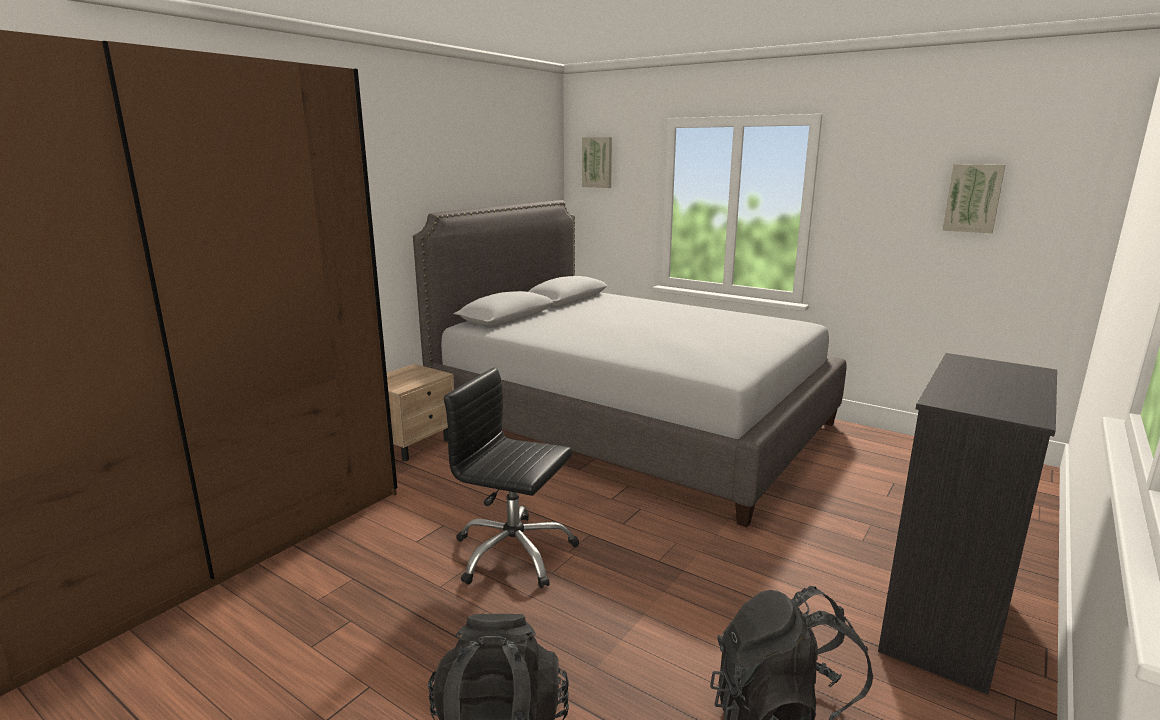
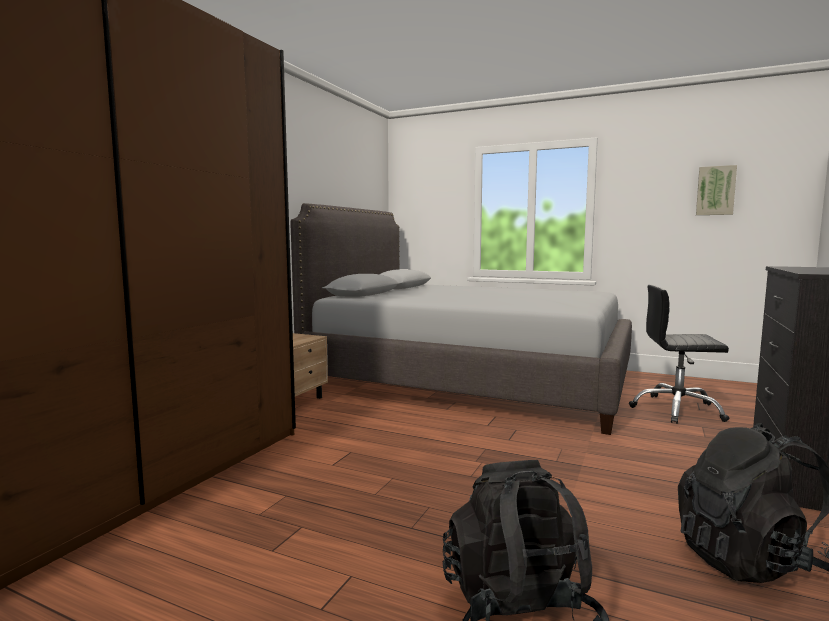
camera: 10 degrees left, 10 degrees down
black office chair [444,367,579,588] -> black office chair moved to [629,285,729,424]
picture [582,137,612,188] -> none

